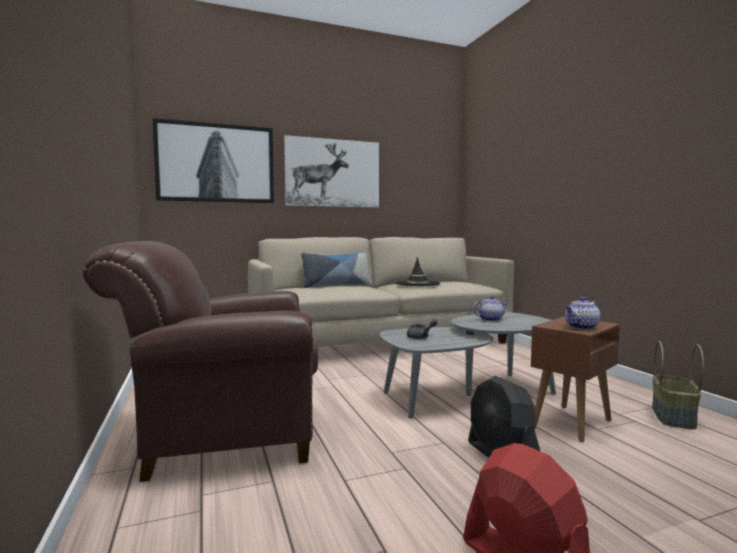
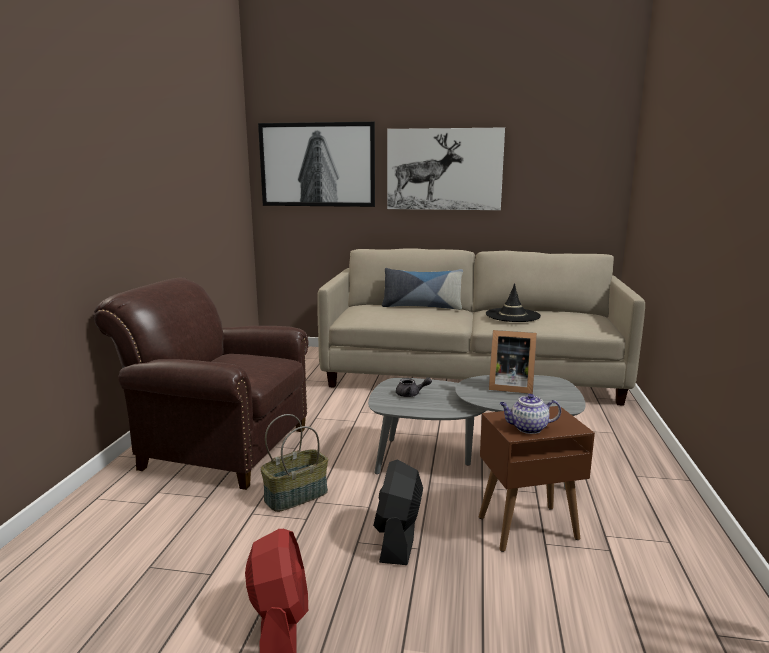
camera: 30 degrees right, 10 degrees up
teapot [473,296,509,321] -> picture frame [489,330,537,394]
basket [652,341,704,429] -> basket moved to [260,414,328,512]

